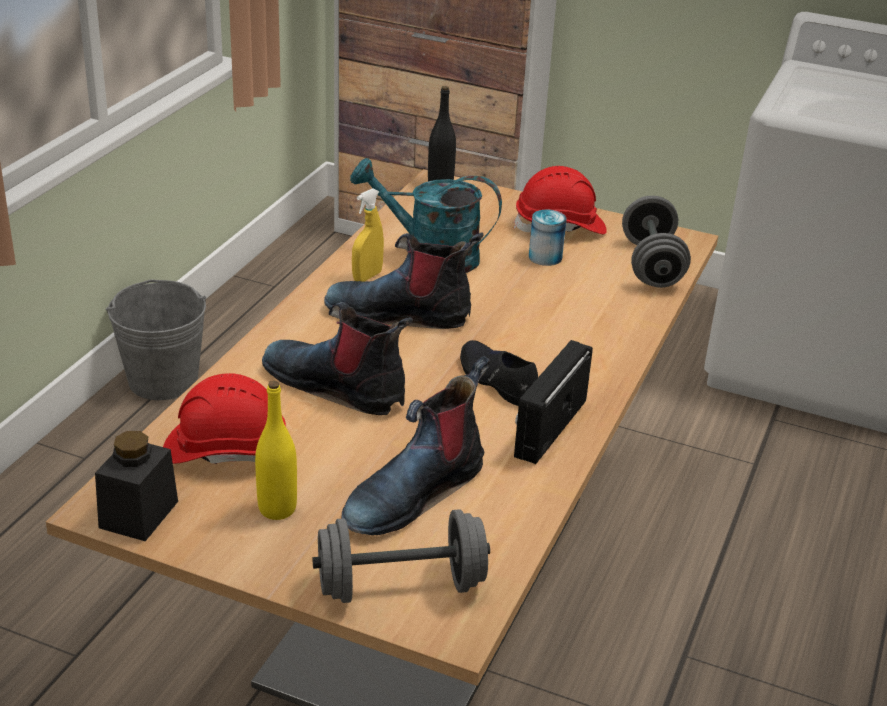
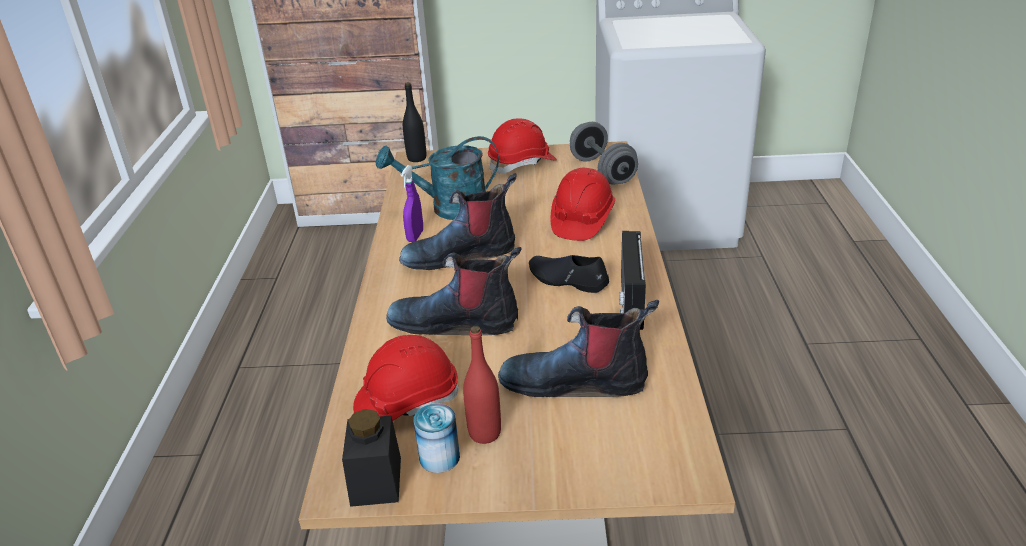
camera: 20 degrees left, 0 degrees up
grey bucket [106,279,206,400] -> none
yellow bottle [255,381,297,520] -> red bottle [463,326,501,444]
grey dumbbell [313,509,490,603] -> none
boot [341,356,490,535] -> boot turned 75 degrees clockwise [498,300,659,397]
yellow spray bottle [352,188,384,282] -> purple spray bottle [401,165,423,242]
can [529,209,567,266] -> can moved to [413,403,460,473]
none -> red hard hat [550,168,615,241]

